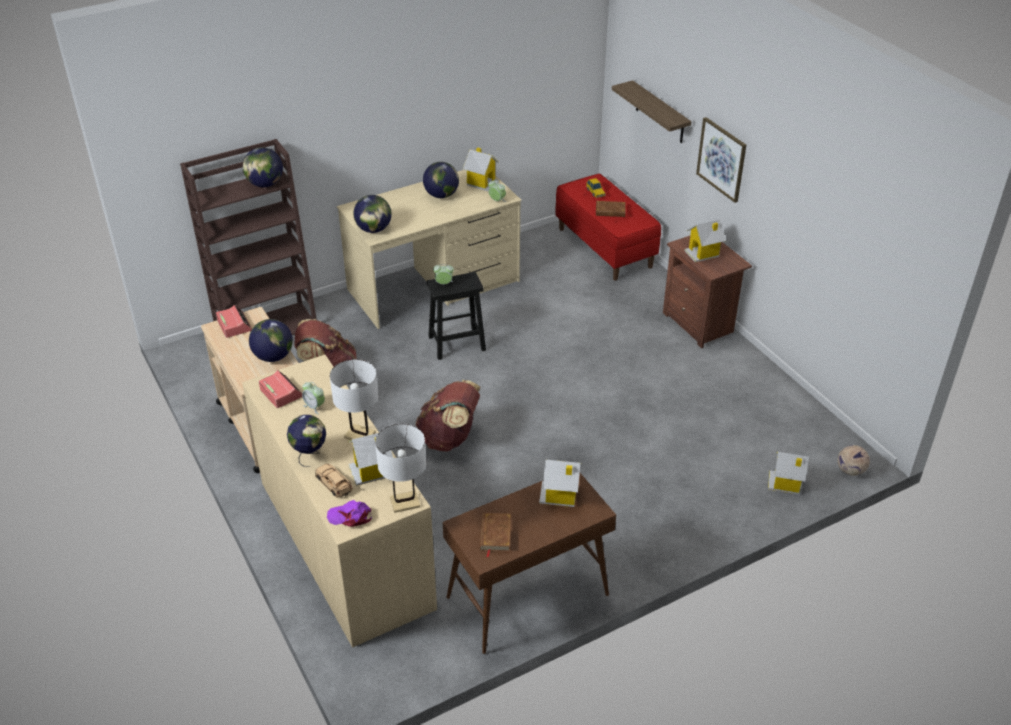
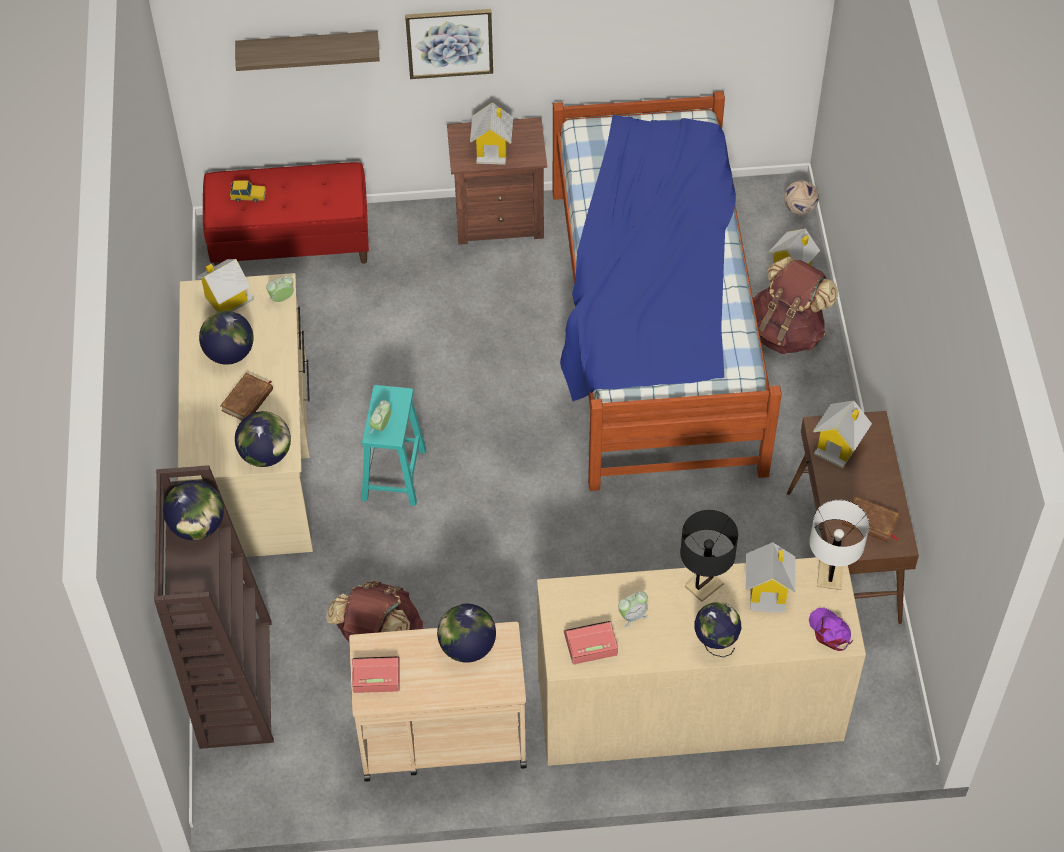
camera: 65 degrees left, 15 degrees up
beige toy car [315,464,353,498] -> none
purple cap [327,500,372,527] -> purple cap turned 120 degrees clockwise [809,608,853,651]
white table lamp [330,359,378,440] -> black table lamp [680,510,738,602]
brown backpack [415,380,481,451] -> brown backpack moved to [753,257,838,354]
black stool [427,272,486,360] -> turquoise stool [362,385,426,506]
brown book [596,201,631,217] -> brown book moved to [220,373,273,420]
none -> bed [553,91,782,491]

